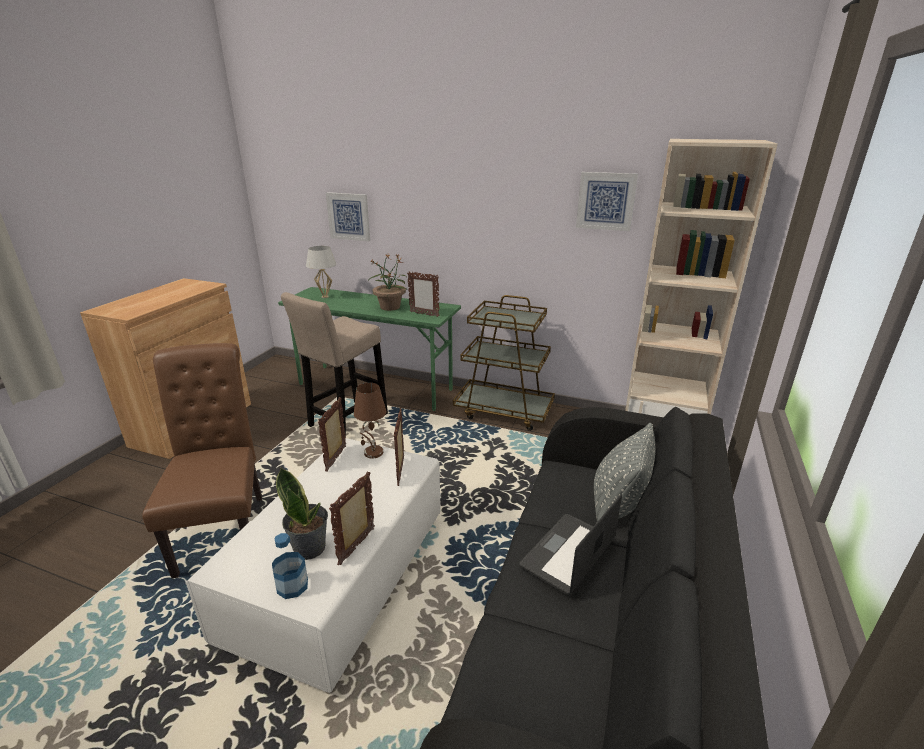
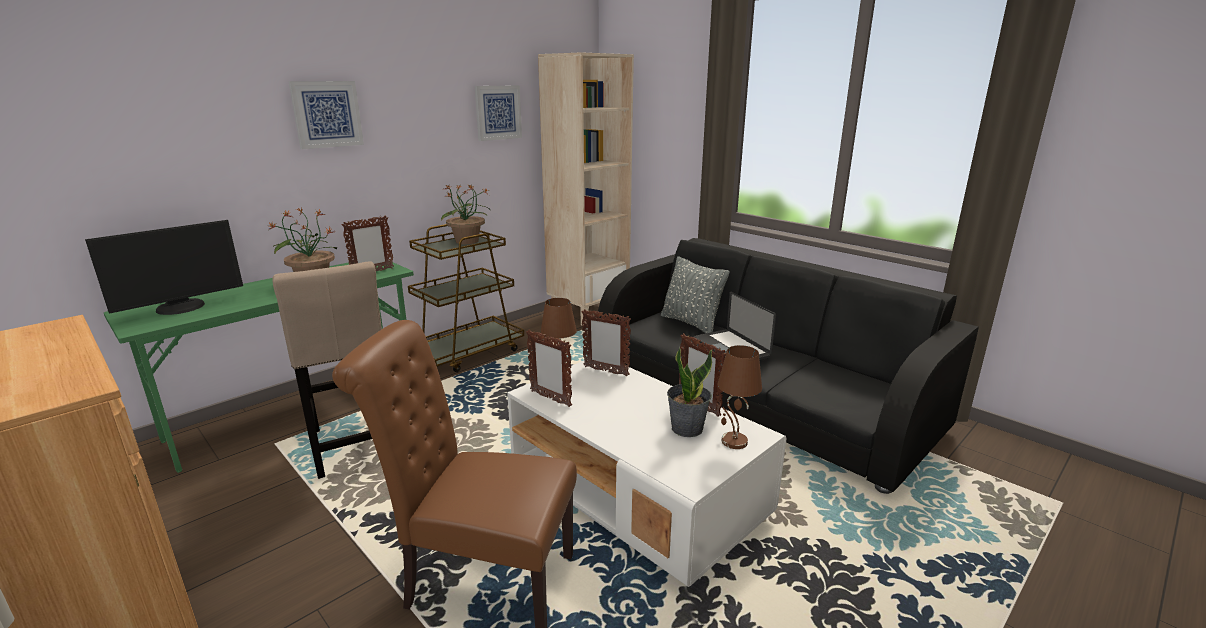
camera: 65 degrees left, 5 degrees down
bottle [272,533,308,599] -> brown table lamp [718,345,762,449]
white table lamp [306,246,337,298] -> monitor [85,220,243,315]
picture [326,192,370,241] -> picture moved to [288,81,364,149]
none -> potted plant [441,184,490,244]

